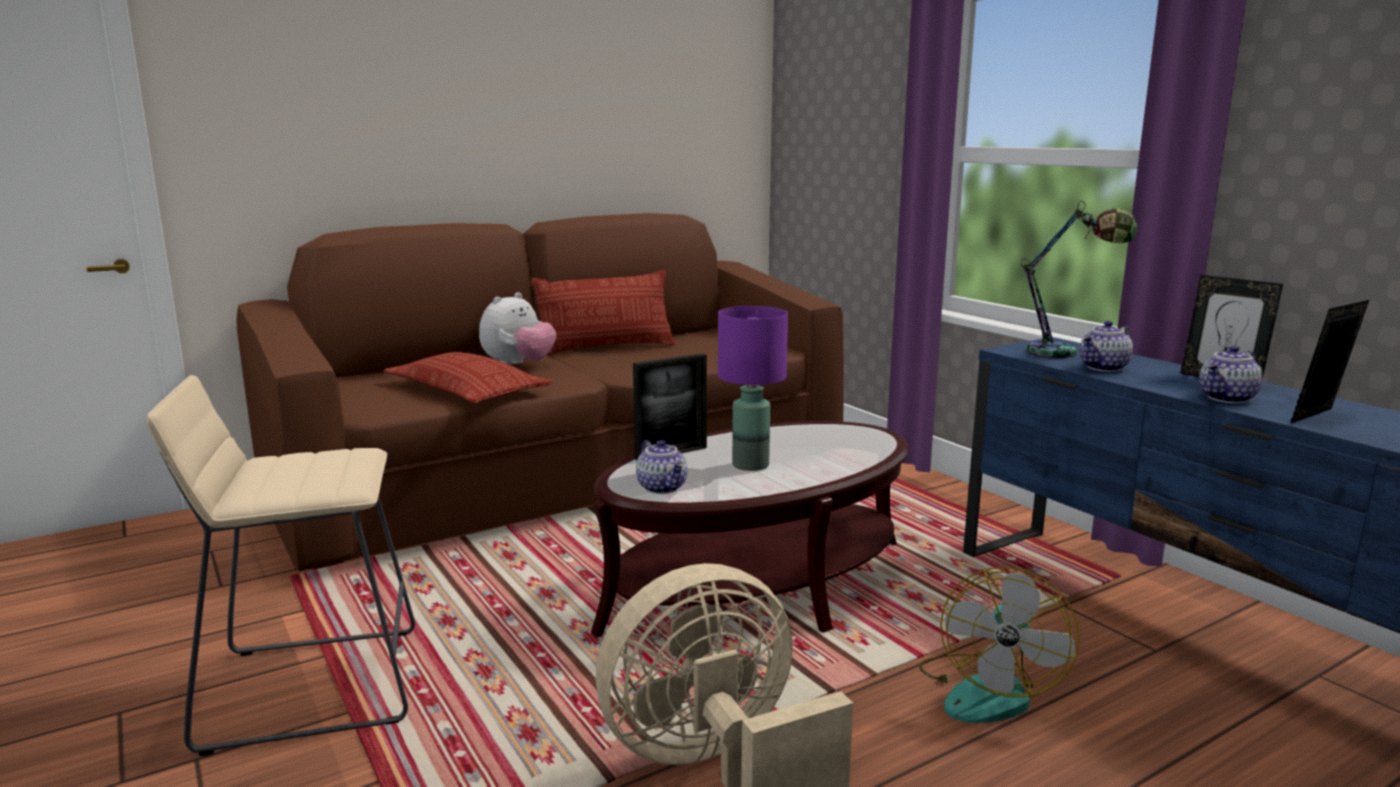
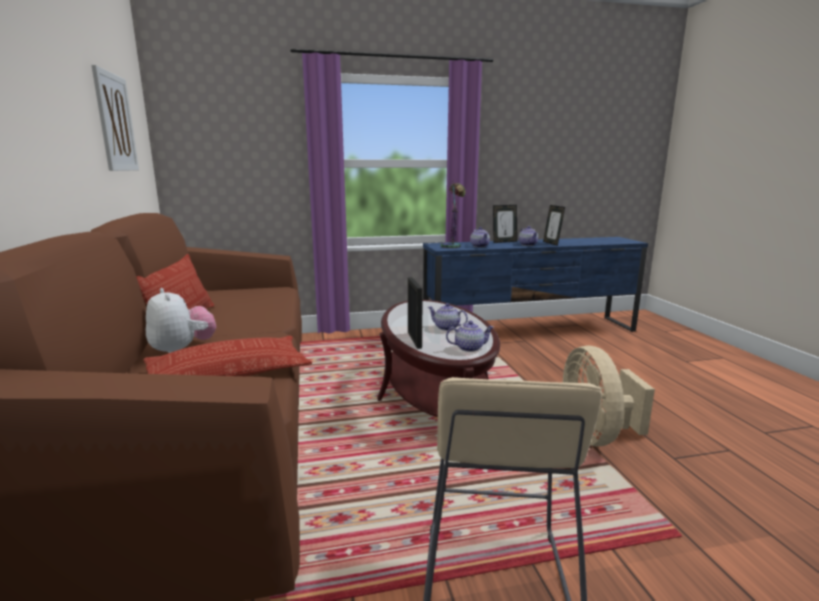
camera: 70 degrees left, 0 degrees up
purple table lamp [718,306,788,471] -> teapot [428,303,468,331]
fan [919,567,1080,723] -> none
none -> picture [91,65,139,171]

